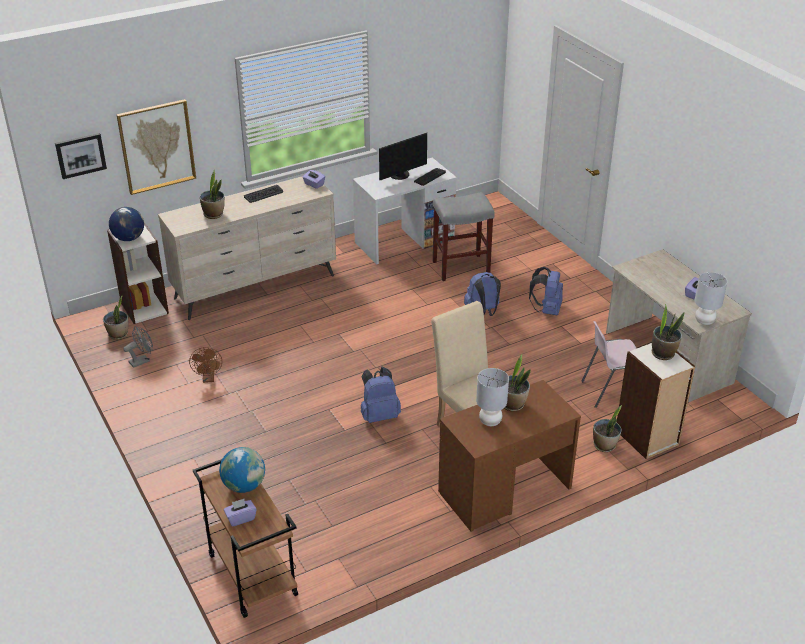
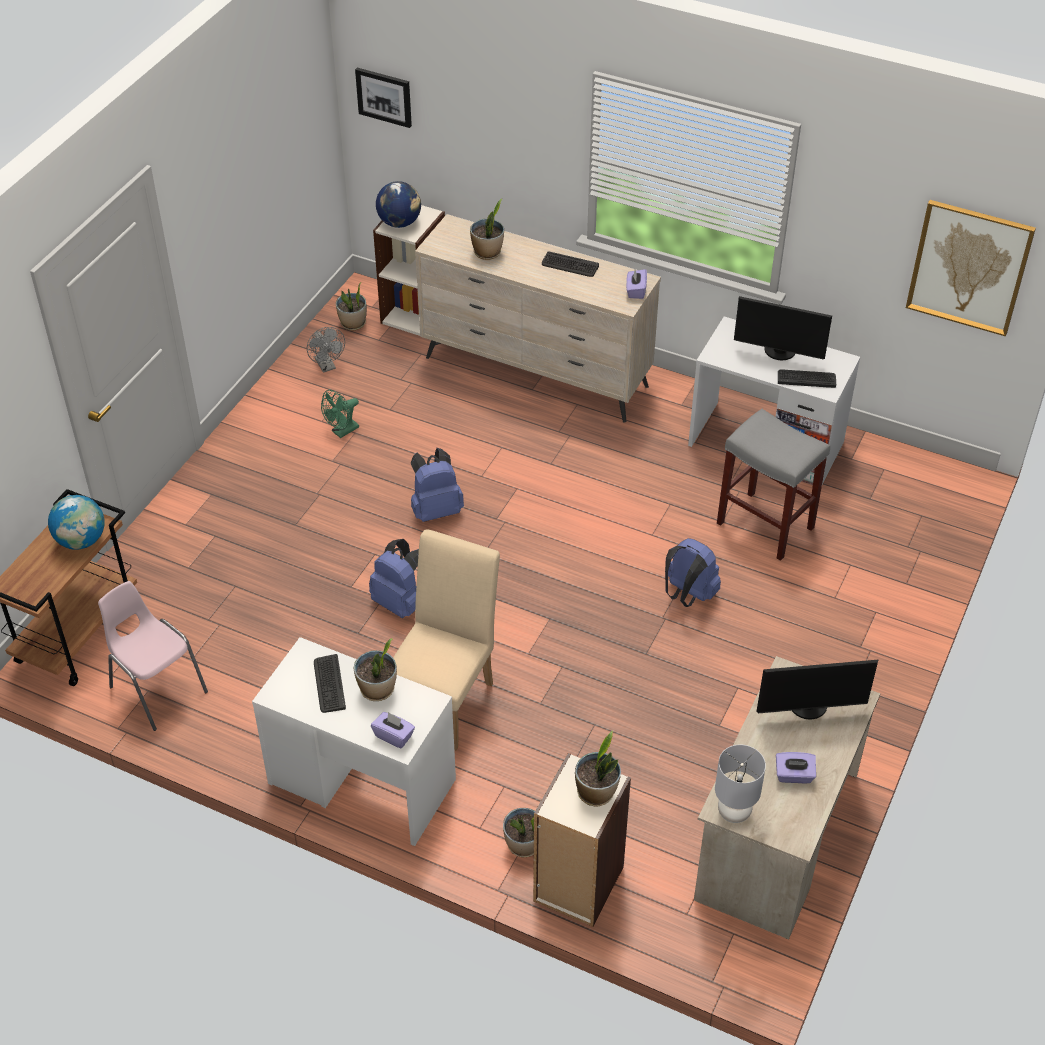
camera: 55 degrees right, 10 degrees up
picture [116,99,196,195] -> picture moved to [906,200,1036,337]
grey fan [123,326,153,368] -> grey fan turned 45 degrees clockwise [307,327,345,373]
brown fan [189,347,222,383] -> green fan [321,390,359,438]
purple tissue box [224,499,257,527] -> purple tissue box moved to [371,712,415,748]
brown desk [438,380,581,532] -> white desk [252,637,456,846]
grey table lamp [476,368,509,426] -> keyboard [314,654,346,713]
blue backpack [529,267,563,315] -> blue backpack moved to [411,448,464,522]
pink chair [581,321,637,408] -> pink chair moved to [98,581,208,731]
none -> monitor [756,659,879,719]

